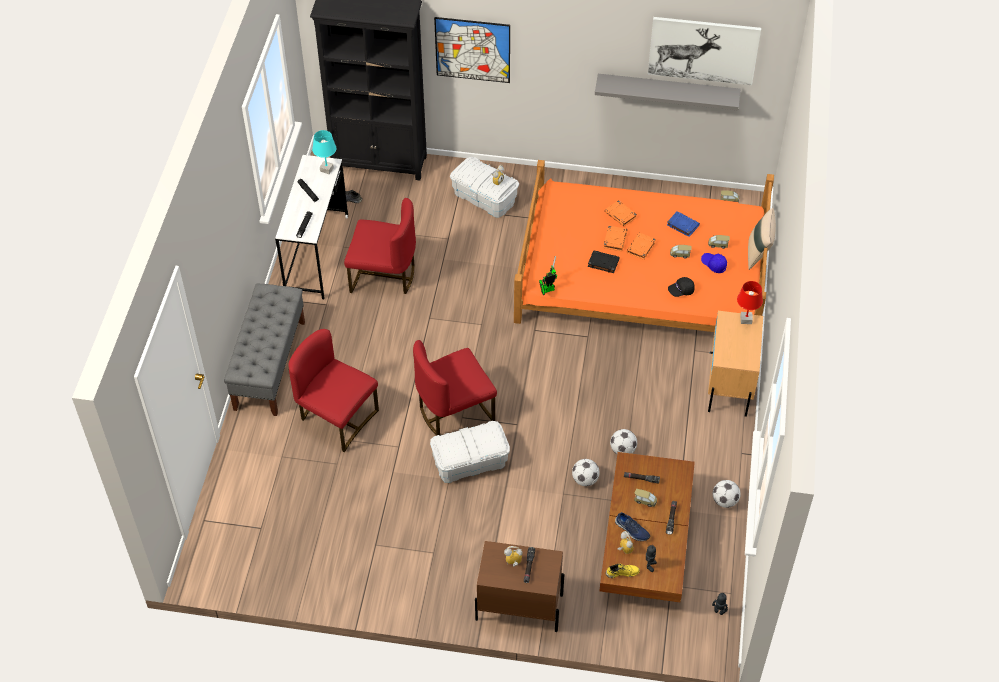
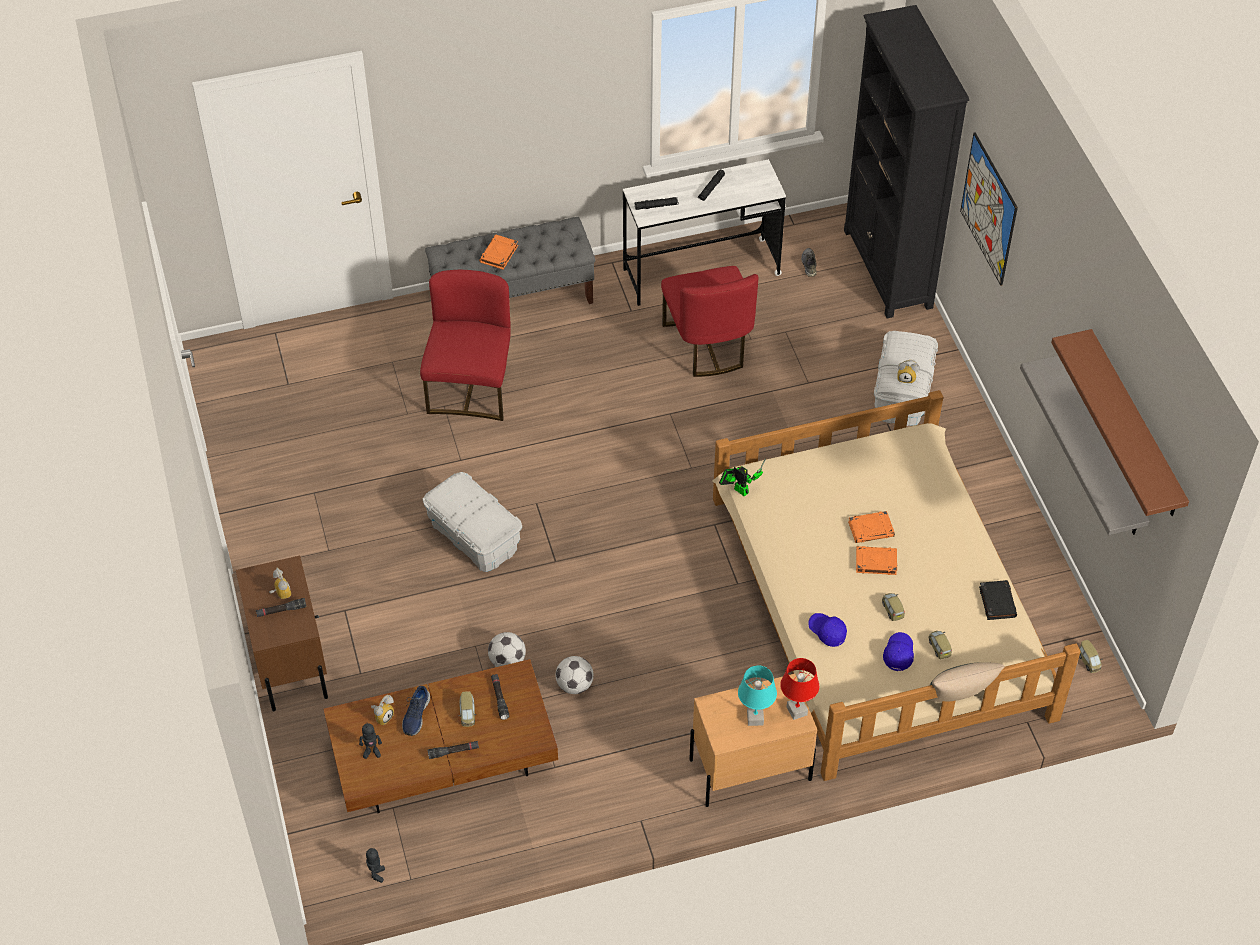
camera: 65 degrees right, 0 degrees up
turquoise table lamp [312,130,336,174] -> turquoise table lamp moved to [738,666,777,726]
red chair [413,340,497,436] -> none
orange bed [514,160,774,332] -> beige bed [712,390,1081,781]
black book [588,250,620,273] -> black book moved to [979,580,1017,620]
orange book [605,200,637,226] -> orange book moved to [479,235,518,270]
yellow shoe [606,564,640,578] -> none
picture [648,17,761,85] -> brown shelf [1051,329,1189,516]
blue book [667,211,700,237] -> none
black cap [668,277,694,297] -> blue cap [808,613,847,647]
football [713,480,741,508] -> none

